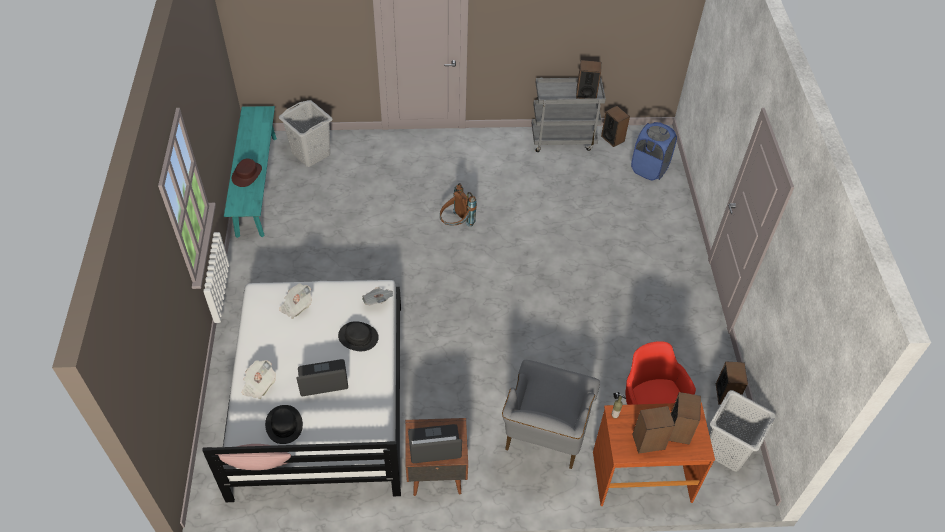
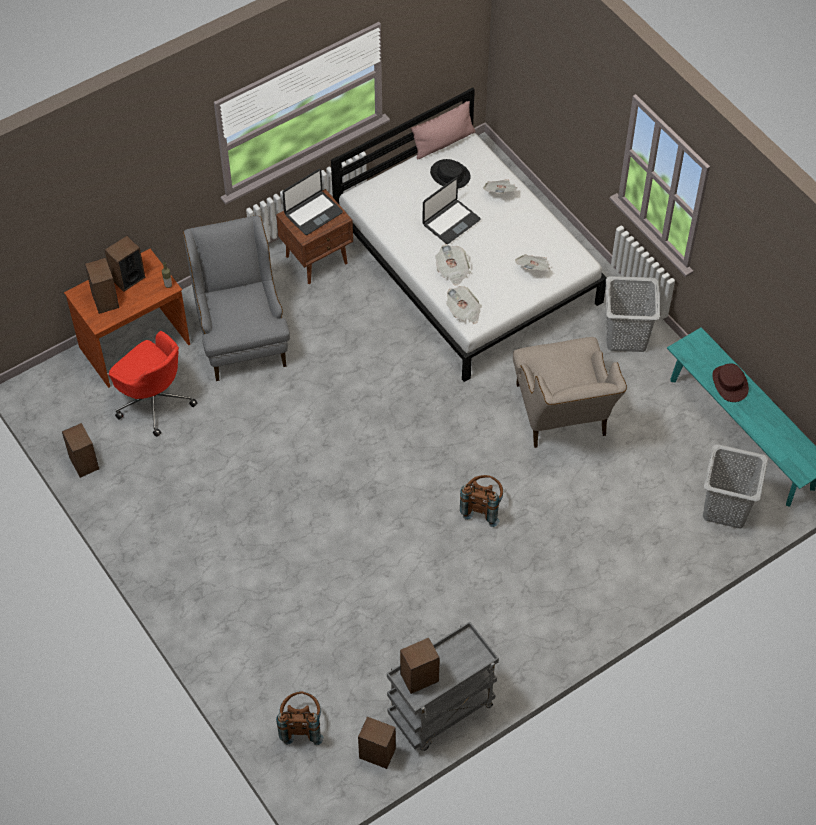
camera: 150 degrees right, 5 degrees up
black hat [338,321,379,351] -> newspaper [435,244,471,286]
blue laundry basket [631,122,677,180] -> brown backpack [276,691,324,745]
grey laundry basket [710,390,776,472] -> grey laundry basket moved to [606,276,660,352]
none -> beige armchair [513,337,627,448]

